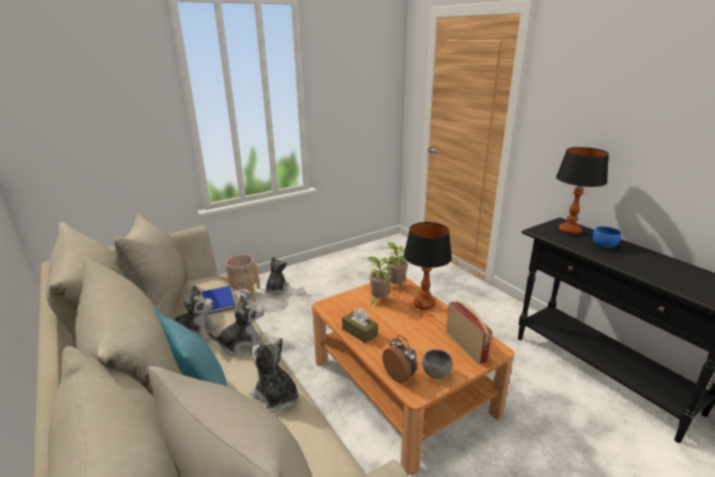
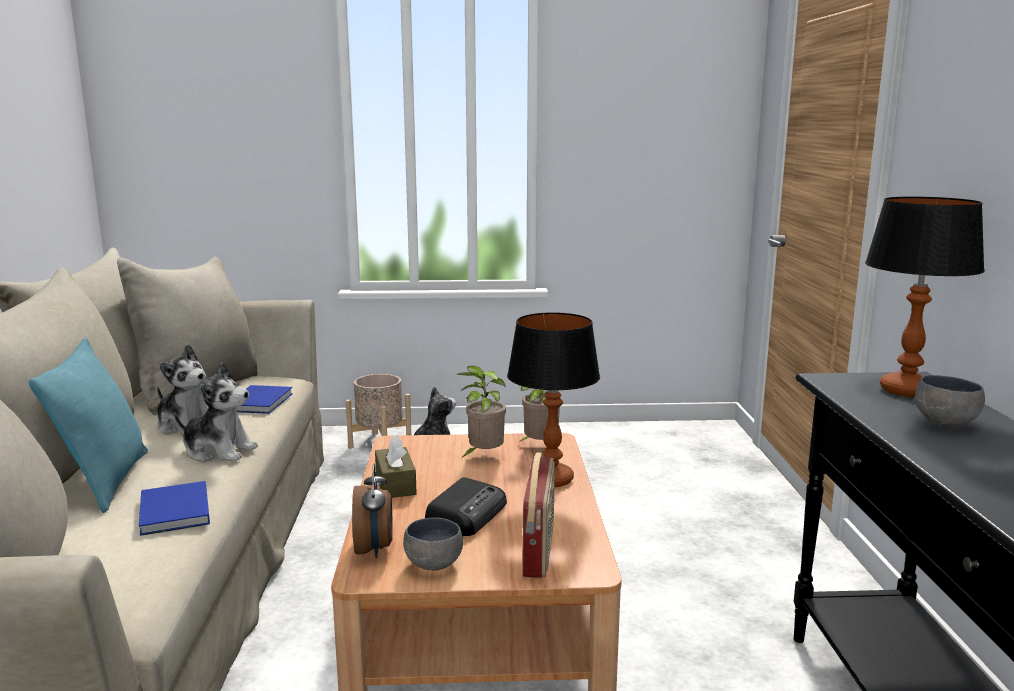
camera: 30 degrees right, 10 degrees down
plush toy [249,338,299,413] -> blue book [139,481,210,536]
blue bowl [593,226,621,248] -> grey bowl [915,375,985,426]
none -> radio [425,477,507,536]

